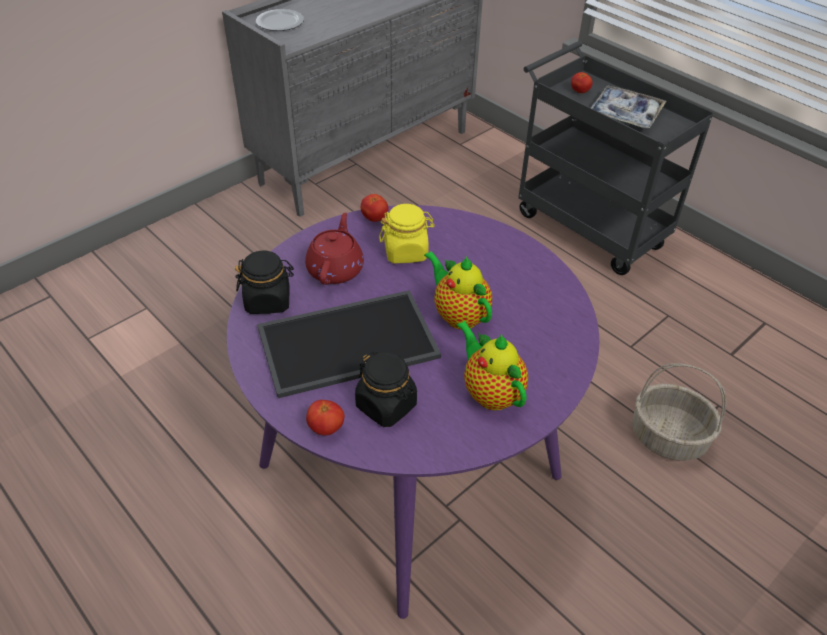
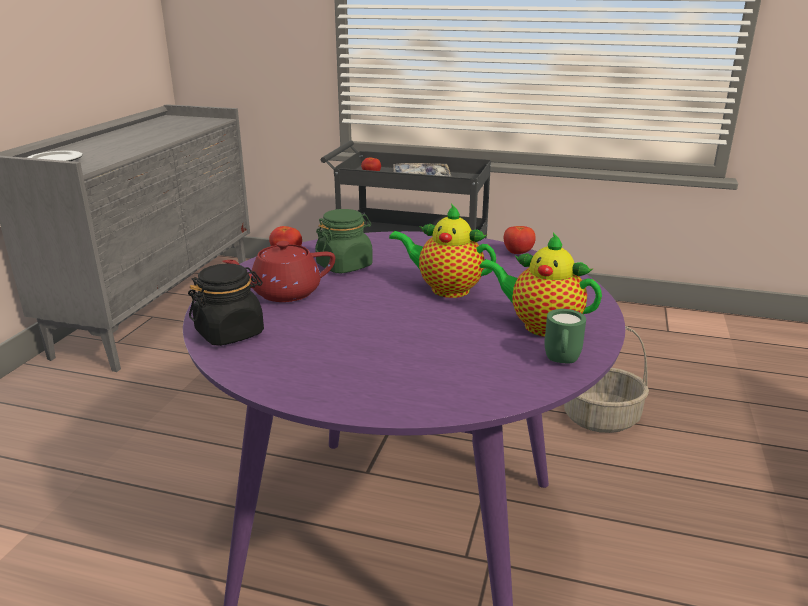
camera: 30 degrees left, 20 degrees down
tray [257,290,441,398] -> none
red teapot [305,212,364,285] -> red teapot turned 90 degrees counterclockwise [222,241,335,302]
tomato [306,400,344,436] -> tomato moved to [504,226,536,254]
black jar [355,351,417,427] -> none
yellow jar [379,204,435,263] -> green jar [315,209,373,274]
none -> green mug [545,309,586,363]

